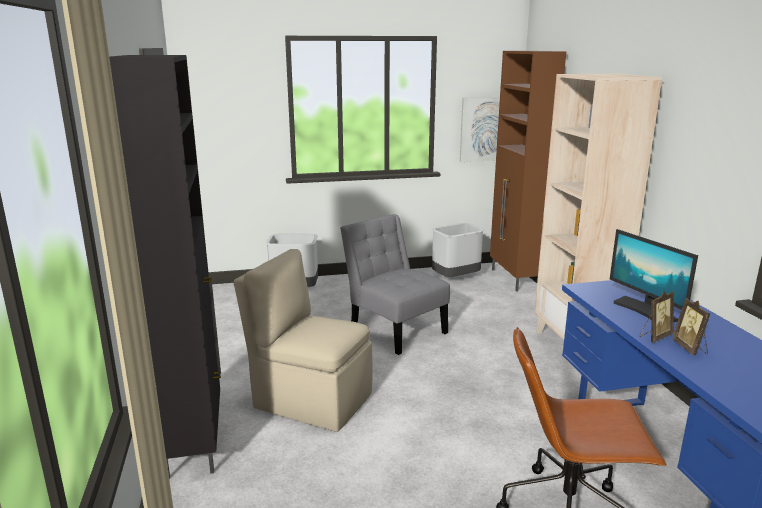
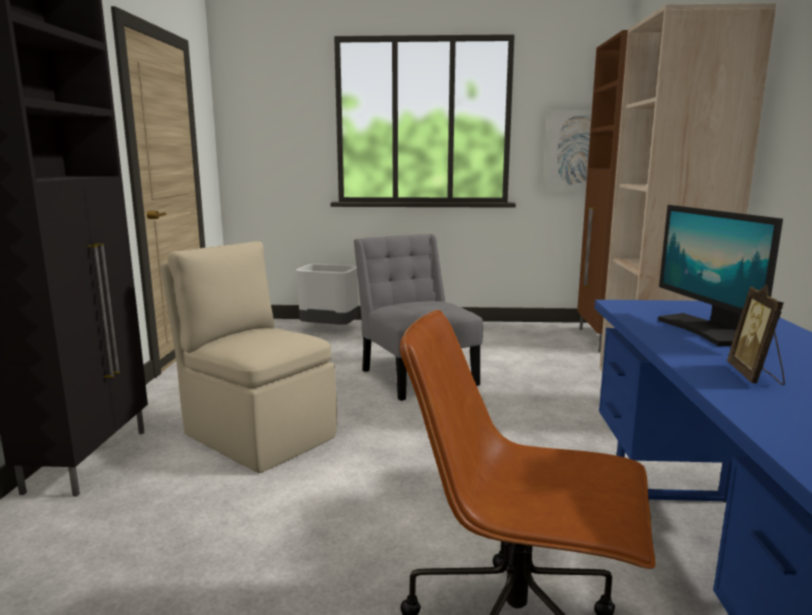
camera: 15 degrees right, 5 degrees down
grey trash can [432,223,484,277] -> none
picture frame [640,291,674,343] -> none

